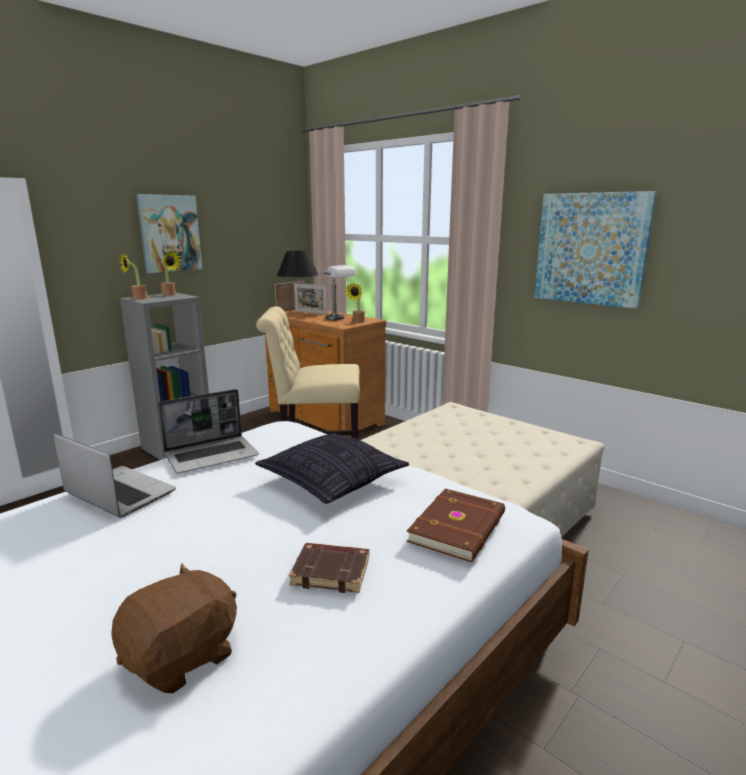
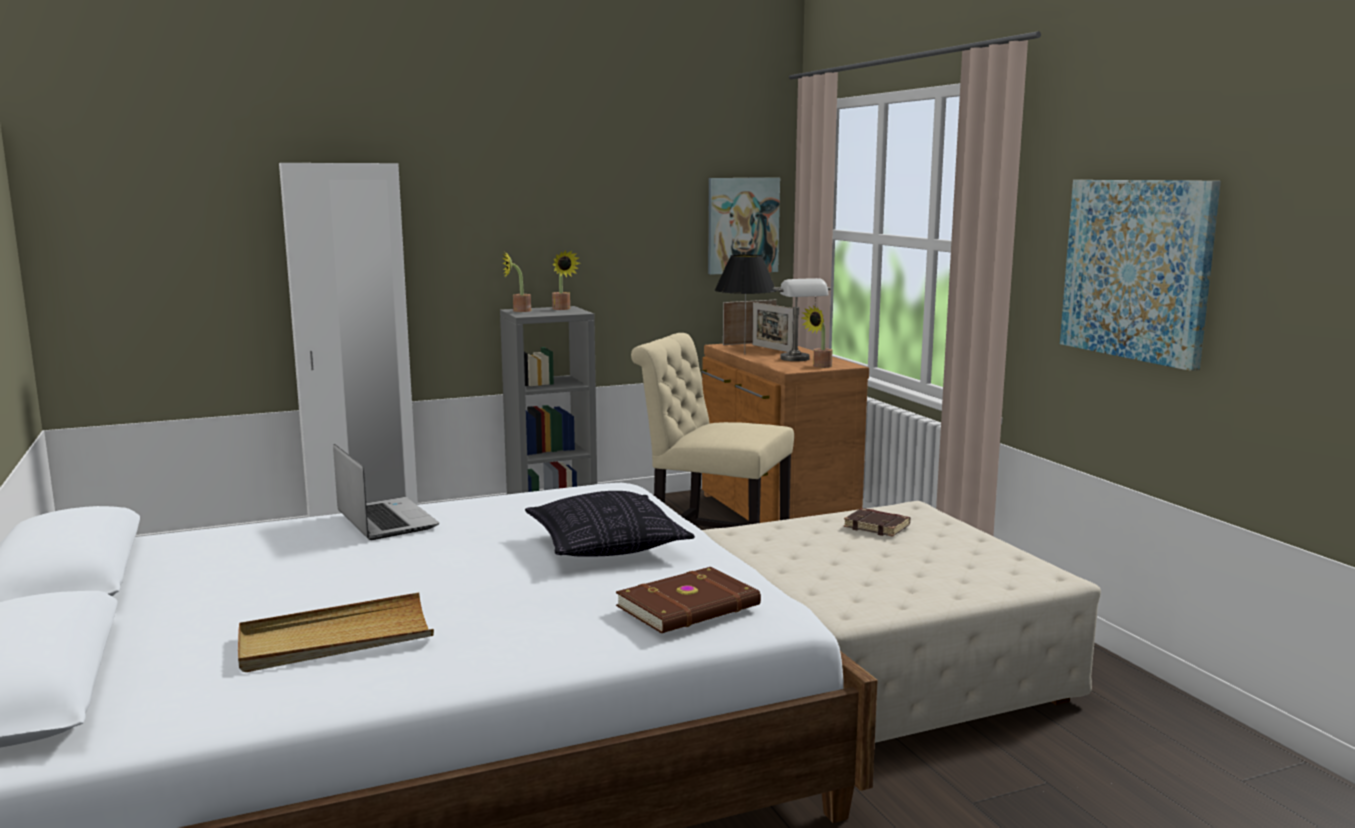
camera: 25 degrees right, 5 degrees down
brown plush toy [111,563,237,693] -> beige tray [238,593,434,672]
picture [136,194,202,273] -> picture moved to [708,178,780,275]
laptop [158,389,259,474] -> none
brown book [289,543,369,593] -> brown book moved to [844,508,910,537]

